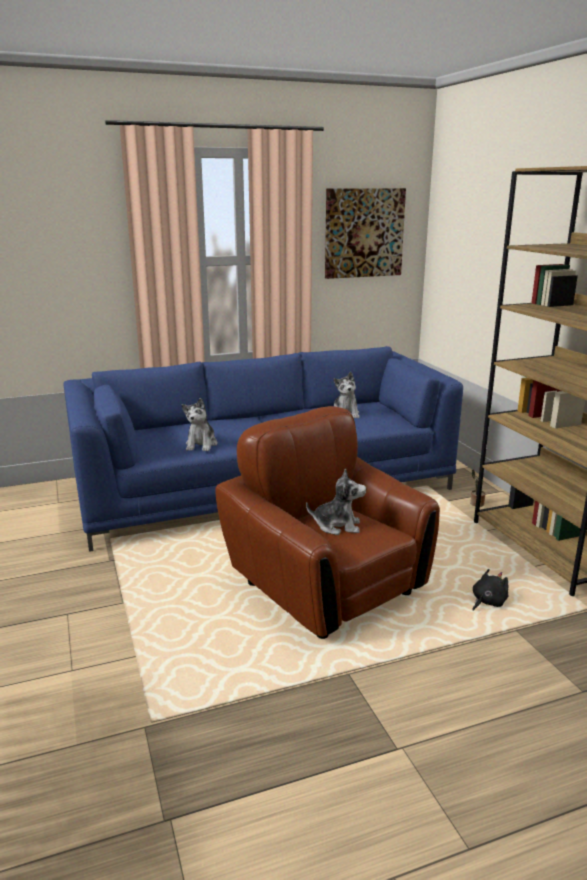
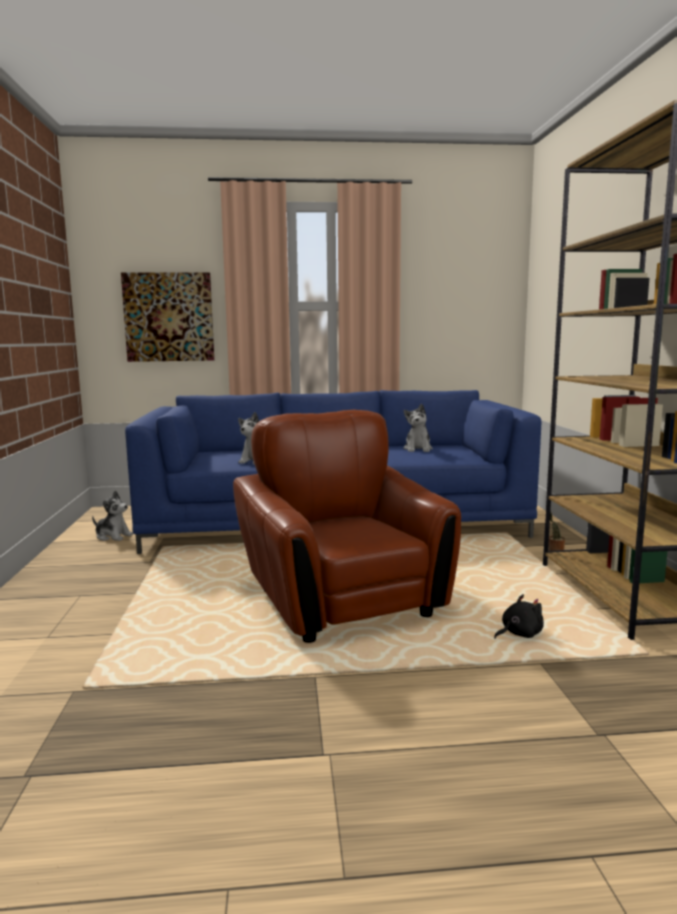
camera: 15 degrees right, 10 degrees down
plush toy [306,469,366,535] -> plush toy moved to [92,491,133,541]
picture [325,188,406,279] -> picture moved to [121,272,214,362]

